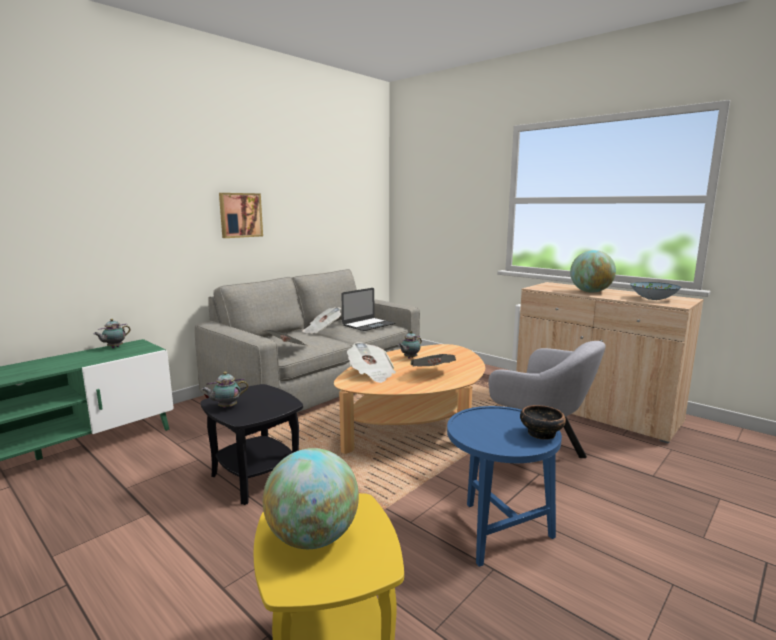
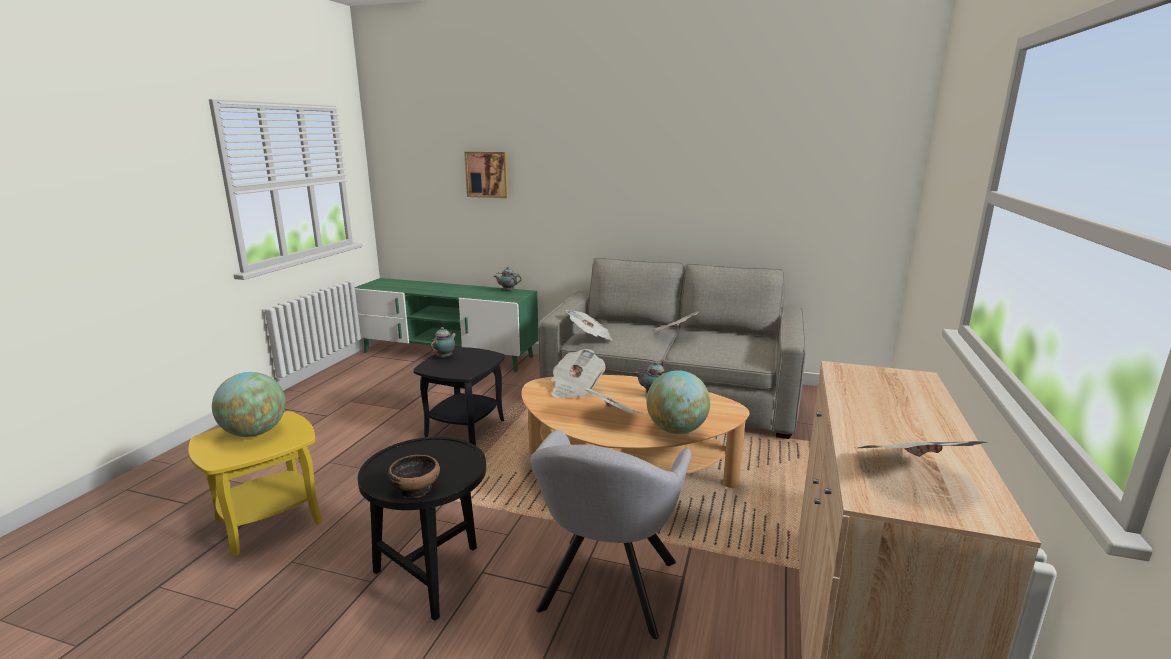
camera: 65 degrees right, 5 degrees up
teapot [201,372,248,408] -> teapot turned 75 degrees clockwise [431,327,456,358]
picture [219,193,263,238] -> picture moved to [464,151,509,198]
laptop [341,288,395,331] -> none
blue side table [447,406,562,567] -> black side table [358,437,486,621]
globe [570,250,616,293] -> globe moved to [646,370,710,434]
bowl [630,282,681,300] -> newspaper [857,441,988,457]

